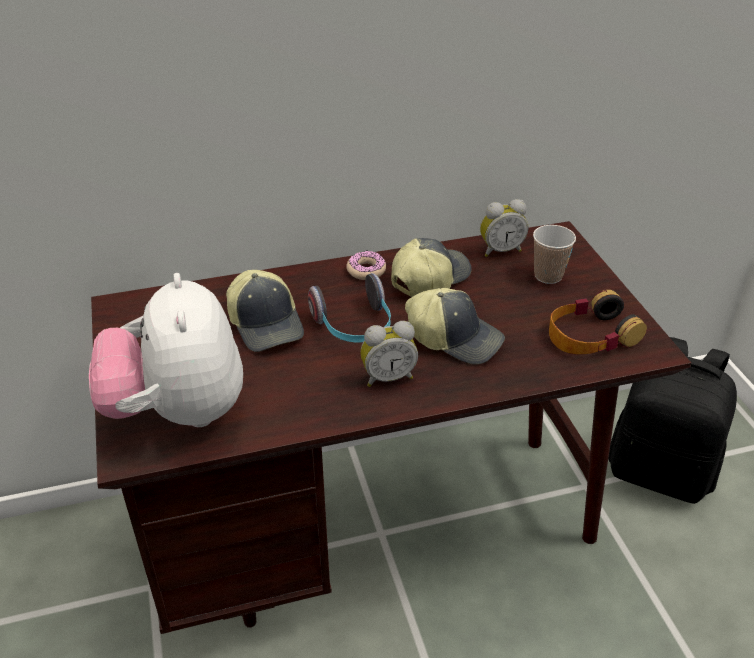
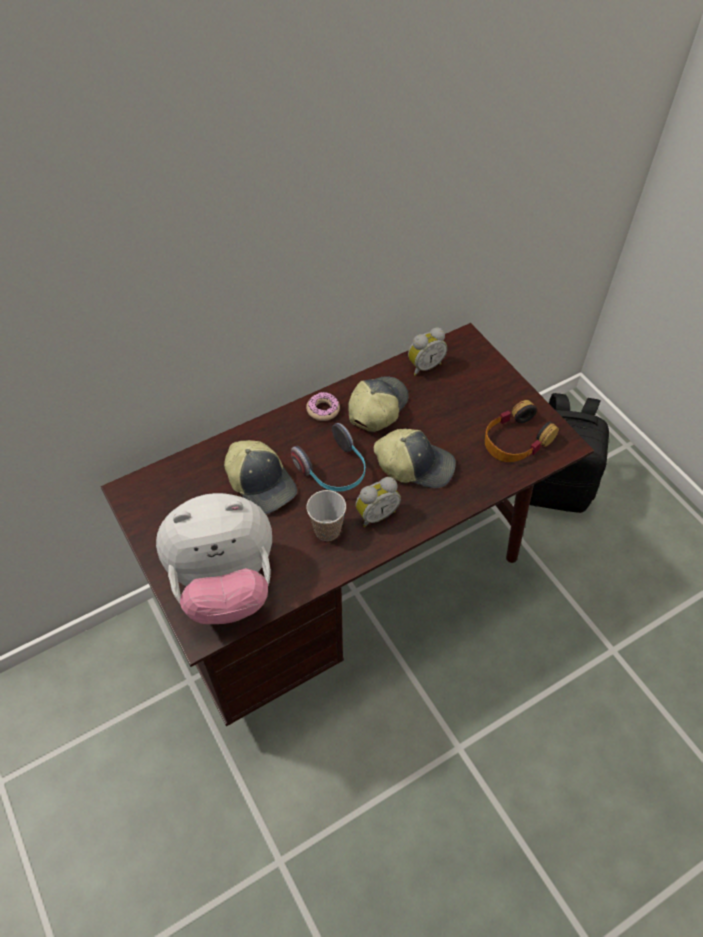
camera: 15 degrees left, 15 degrees up
plush toy [89,273,243,427] -> plush toy turned 75 degrees counterclockwise [156,493,272,624]
cup [533,225,576,284] -> cup moved to [307,490,346,541]

